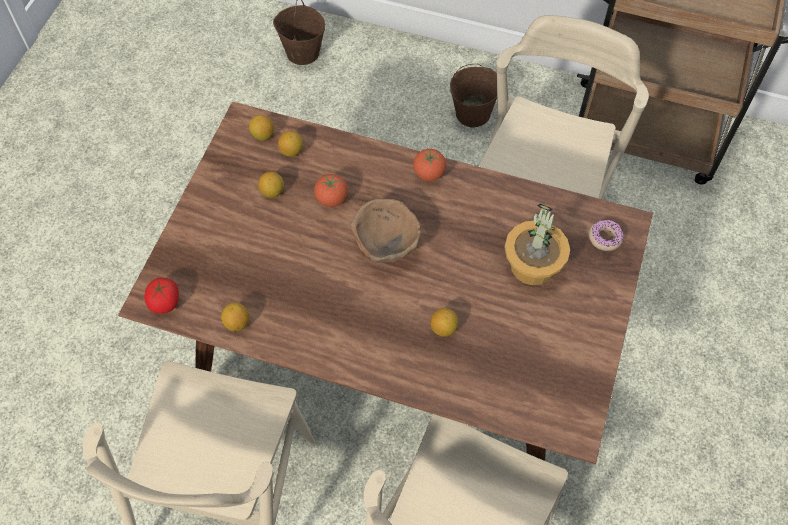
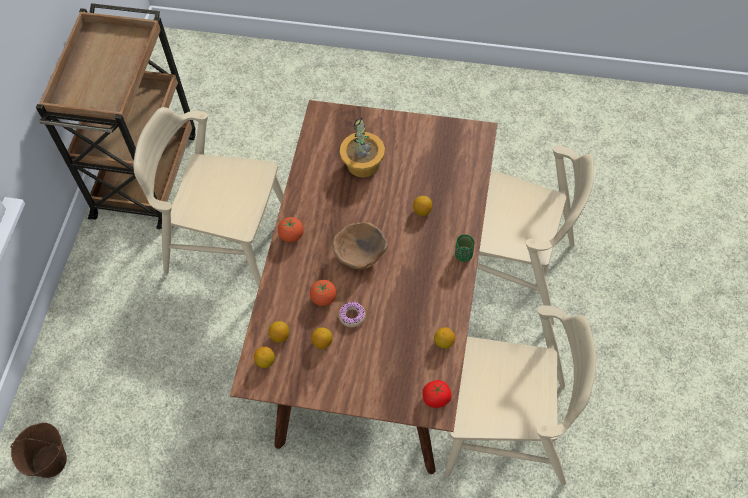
camera: 95 degrees left, 0 degrees up
brown bucket [450,64,497,127] -> none
donut [589,220,624,251] -> donut moved to [339,301,366,327]
none -> green cup [455,234,474,262]

